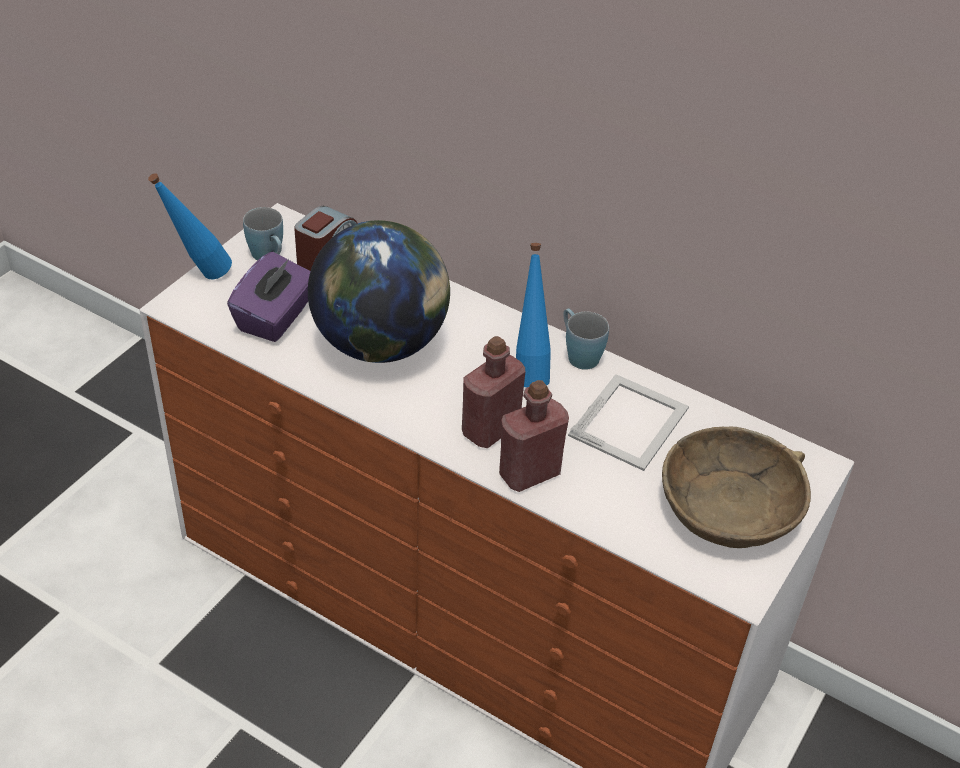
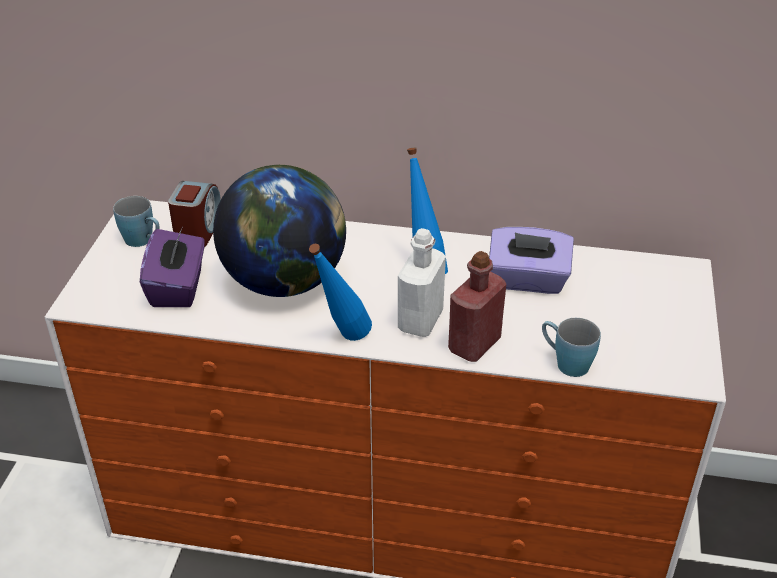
camera: 20 degrees left, 5 degrees down
blue bottle [148,173,232,279] -> blue bottle moved to [309,244,372,341]
red bottle [462,336,525,448] -> white bottle [398,228,446,337]
blue mug [563,309,609,370] -> blue mug moved to [542,318,601,377]
picture frame [568,374,689,471] -> purple tissue box [489,227,574,294]
brown bowl [662,427,811,548] -> none

